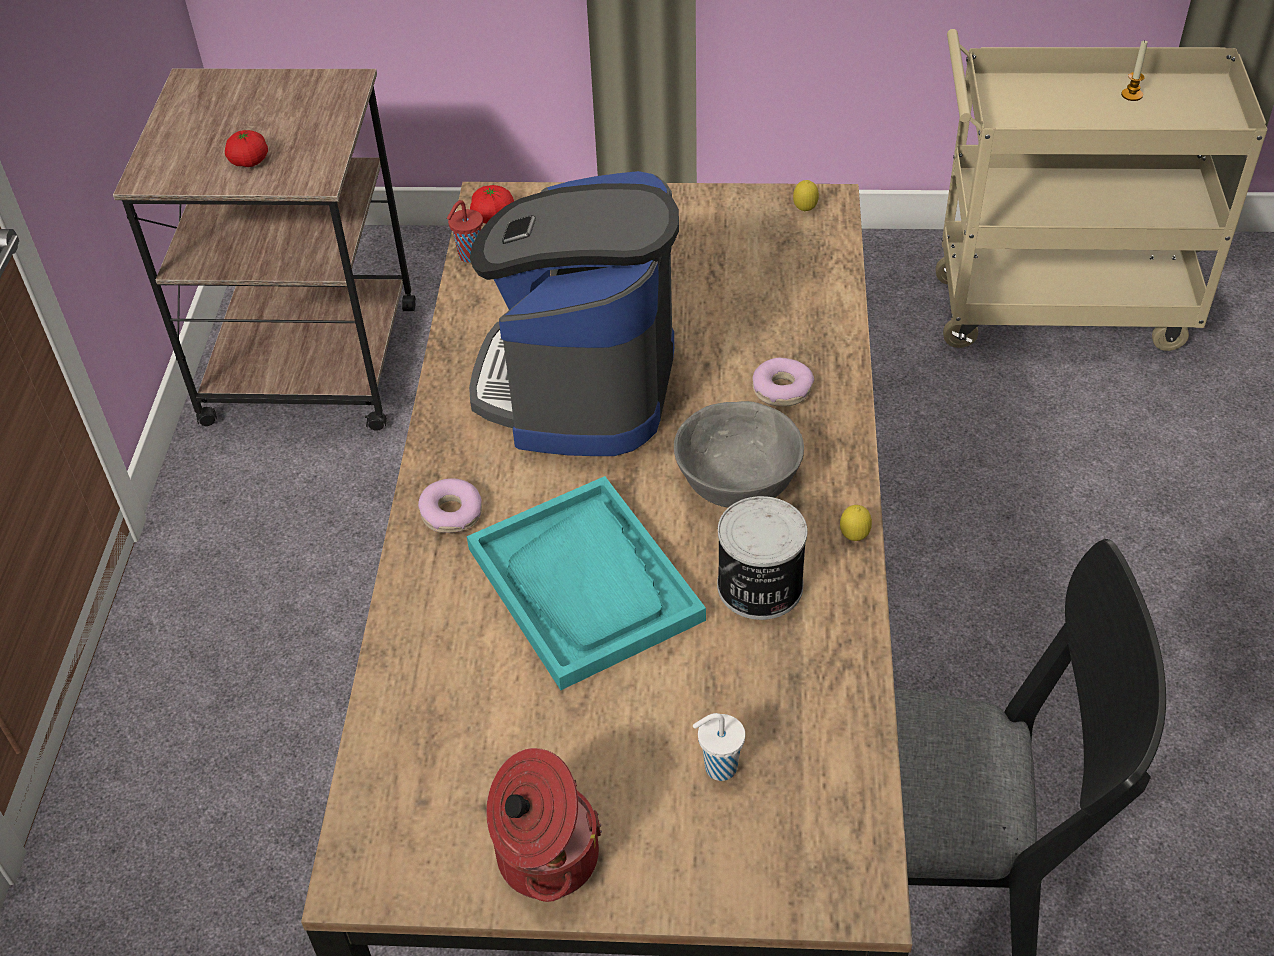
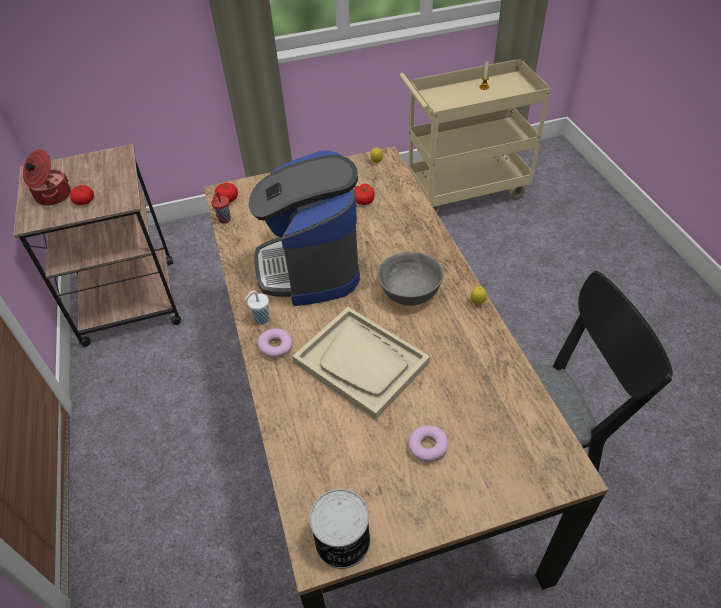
camera: 20 degrees left, 0 degrees up
turquoise tray [467,476,706,690] -> beige tray [293,307,430,419]
cooking pot [486,748,602,902] -> cooking pot moved to [23,149,71,206]
white cup [693,713,745,781] -> white cup moved to [244,291,269,324]
can [717,496,807,620] -> can moved to [310,489,370,569]
donut [752,358,814,407] -> donut moved to [408,425,448,463]
none -> tomato [354,184,375,205]

